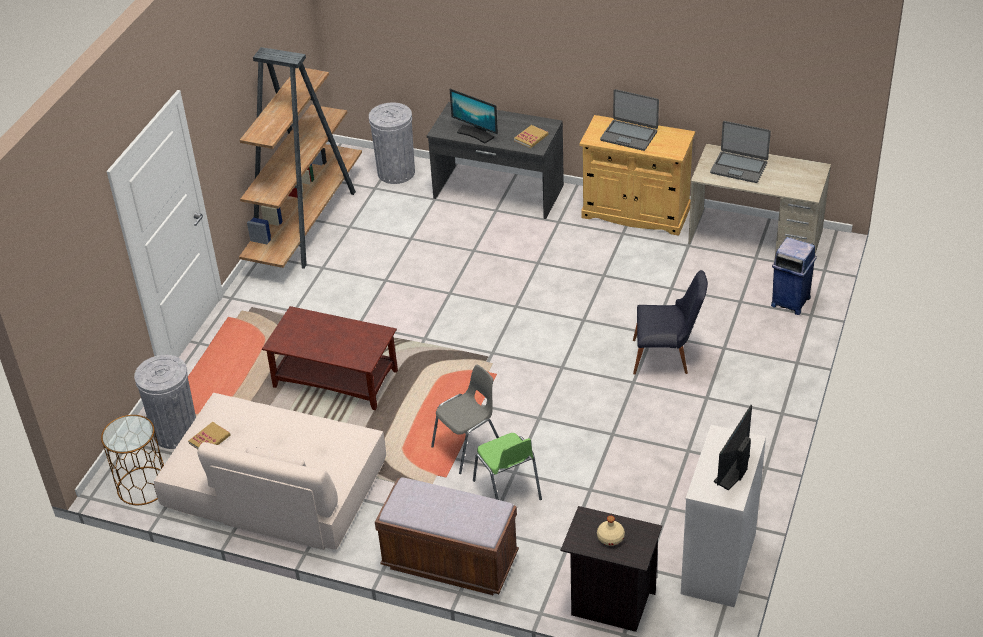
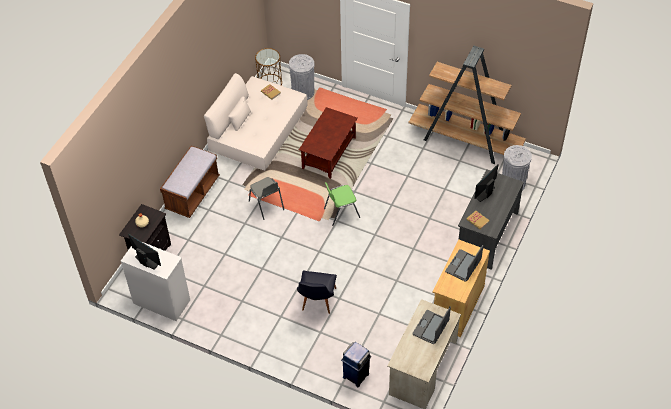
camera: 95 degrees right, 10 degrees up
green chair [473,433,542,500] -> green chair moved to [324,182,360,226]

